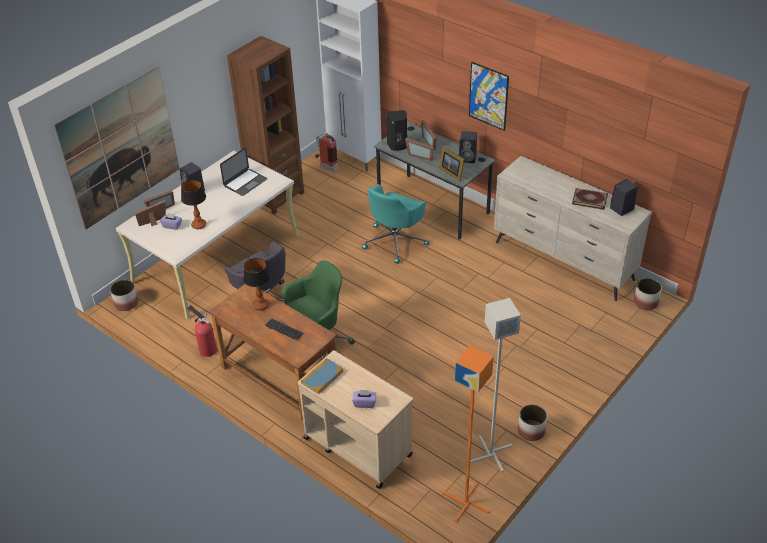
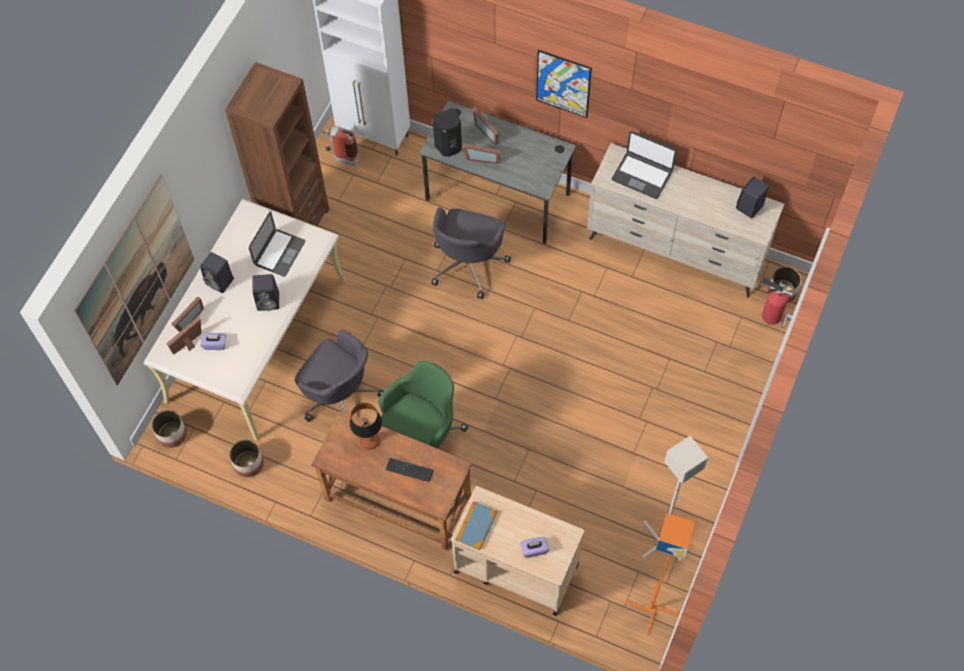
camera: 15 degrees left, 20 degrees up
table lamp [181,180,206,229] -> none
fire extinguisher [186,305,217,357] -> fire extinguisher moved to [761,277,793,324]
turquoise office chair [362,184,430,264] -> grey office chair [431,208,511,299]
picture frame [439,146,465,182] -> none
black speaker [459,131,477,163] -> black speaker moved to [252,274,279,311]
planter [518,404,547,441] -> planter moved to [229,439,264,477]
book [572,188,608,210] -> none
none -> laptop [612,131,676,199]

